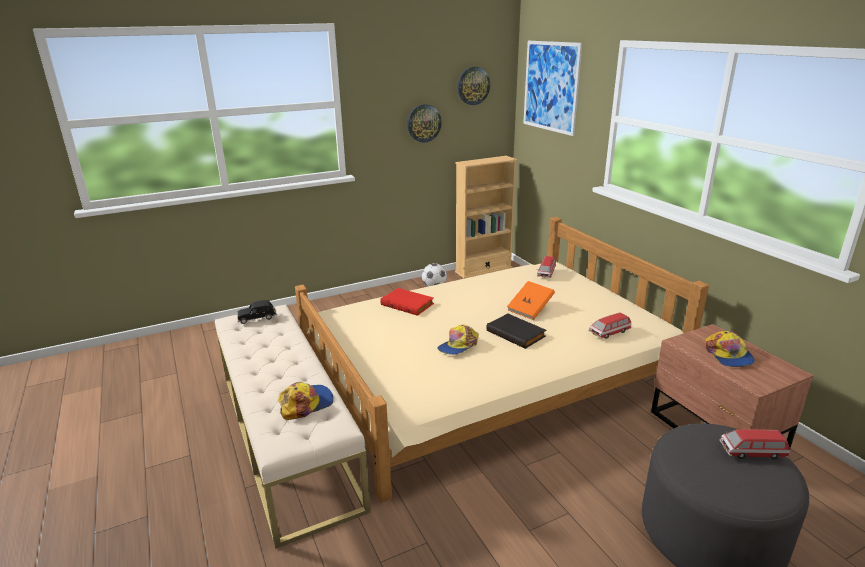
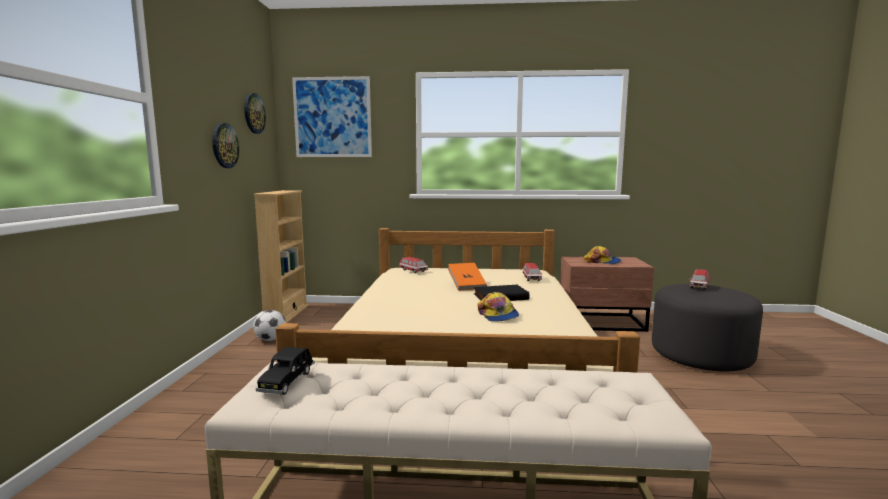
camera: 60 degrees left, 15 degrees down
cap [278,382,334,420] -> none
red book [380,288,434,316] -> none

